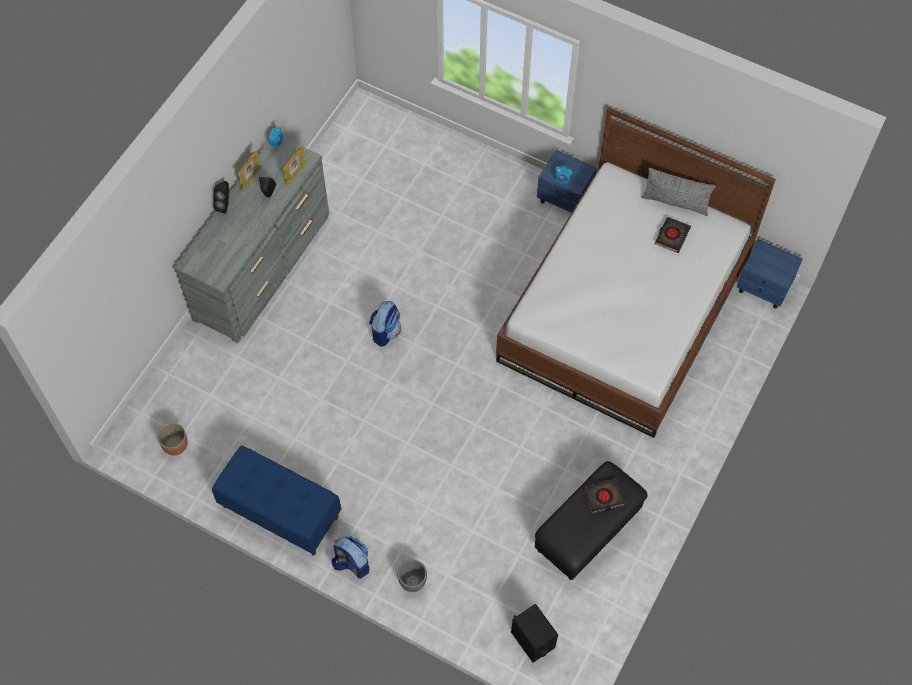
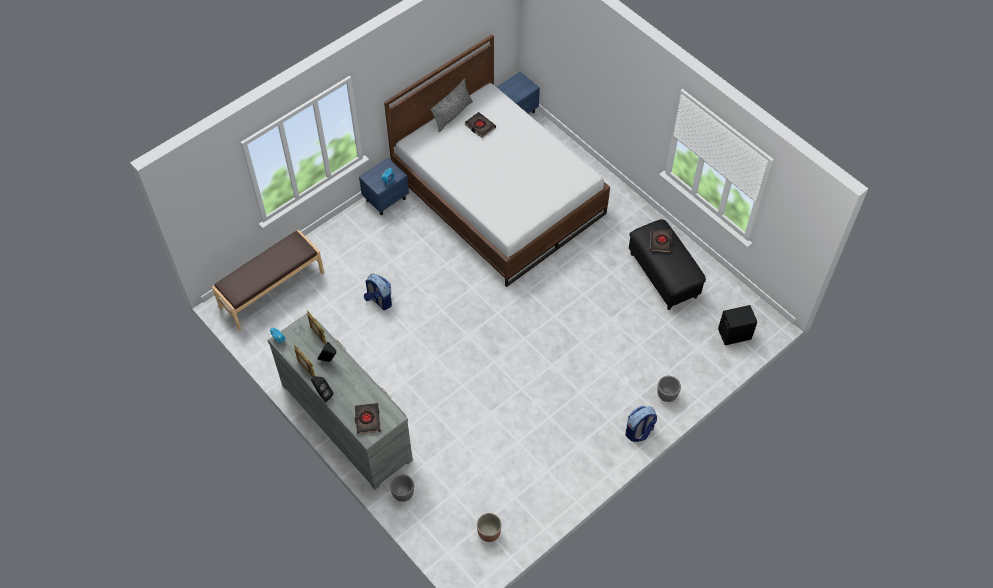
camera: 70 degrees left, 5 degrees down
blue bench [212,446,341,556] -> none
backpack [369,301,401,347] -> backpack moved to [364,273,392,310]
none -> brown bench [212,230,324,331]
none -> black book [355,403,381,434]
none -> grey planter [390,474,414,502]

